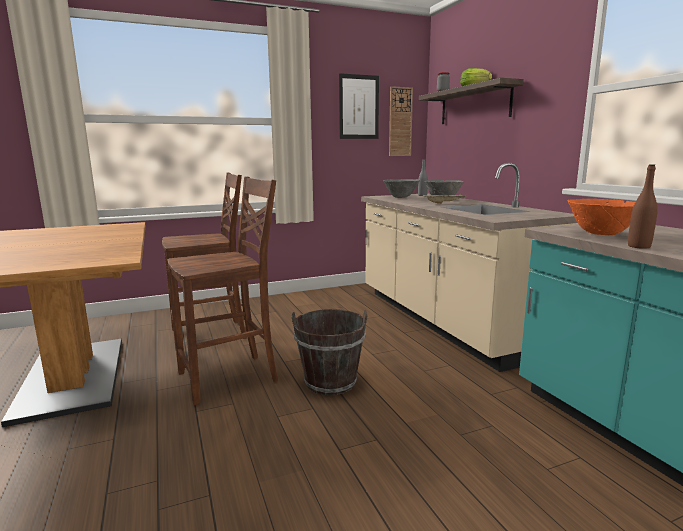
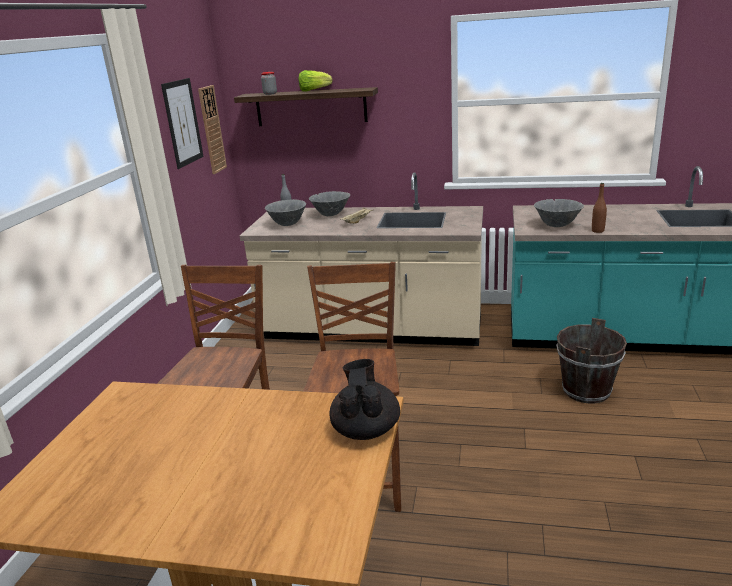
camera: 55 degrees left, 10 degrees up
brown bucket [292,309,368,395] -> brown bucket moved to [556,318,627,404]
orange bowl [567,199,635,235] -> grey bowl [534,199,584,227]
none -> black teapot [329,359,400,440]

